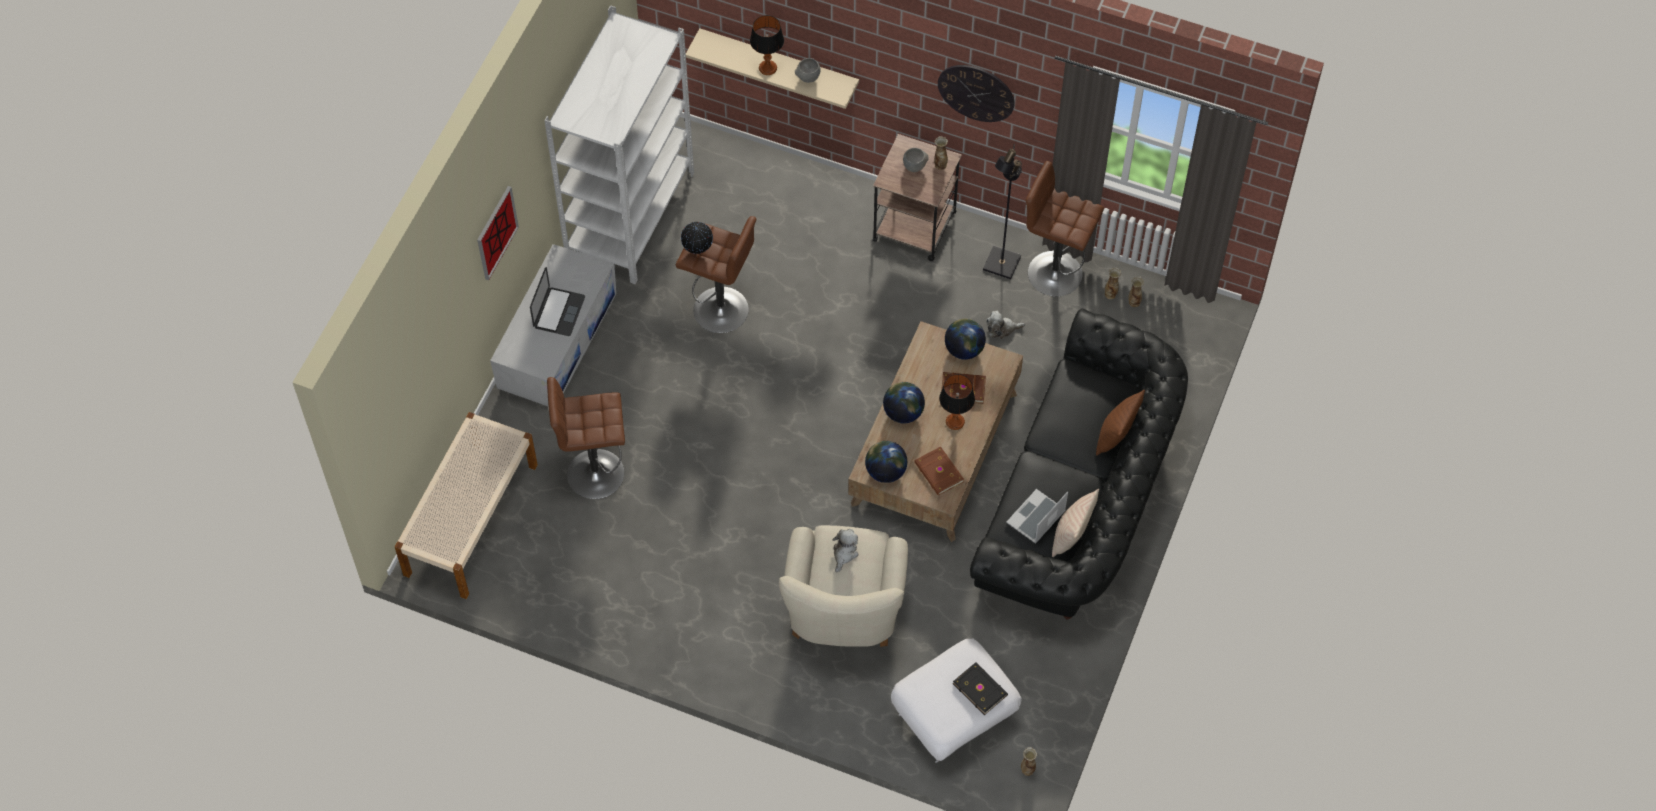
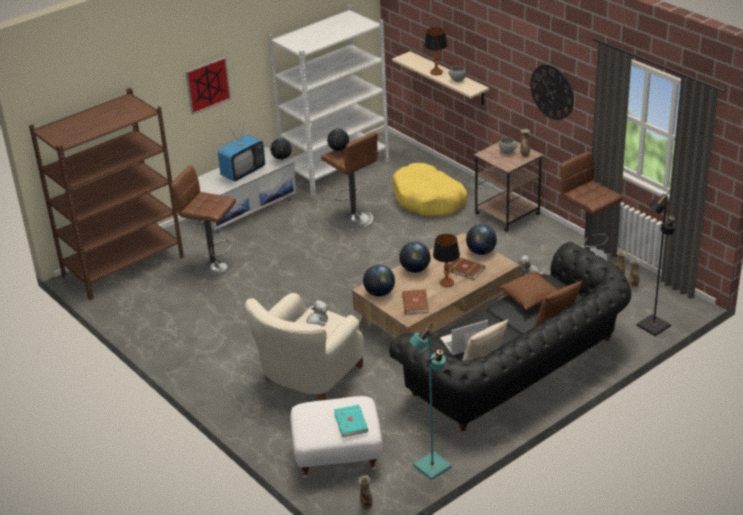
camera: 30 degrees right, 25 degrees down
beige bench [394,412,538,599] -> brown bookcase [29,88,184,300]
laptop [530,267,585,336] -> television [218,121,265,182]
black book [953,662,1008,715] -> turquoise book [334,405,368,437]
black floor lamp [983,144,1022,279] -> black floor lamp moved to [637,191,676,336]
none -> globe [270,137,292,161]
none -> yellow dog bed [393,163,467,217]
none -> turquoise floor lamp [410,324,452,480]
none -> brown pillow [499,272,557,310]

